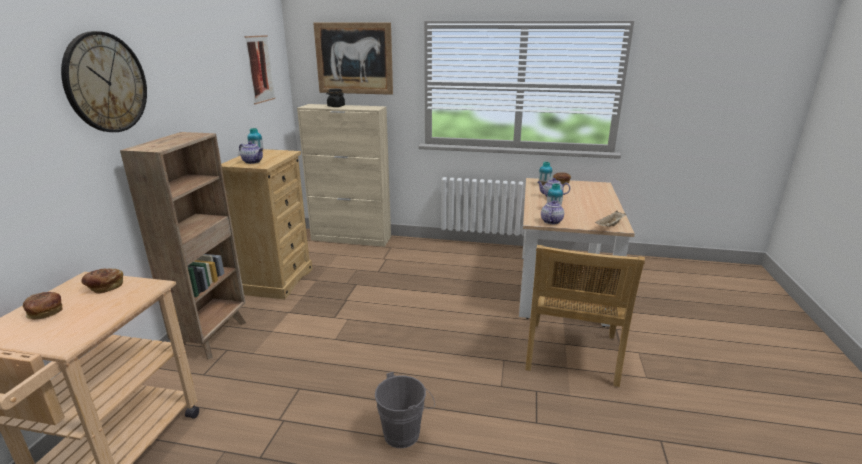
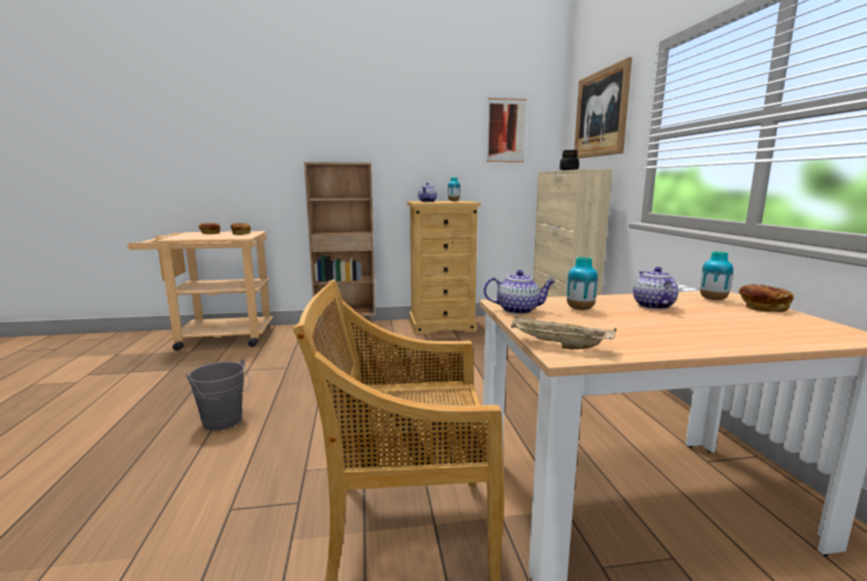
camera: 70 degrees right, 10 degrees down
wall clock [61,31,147,132] -> none

